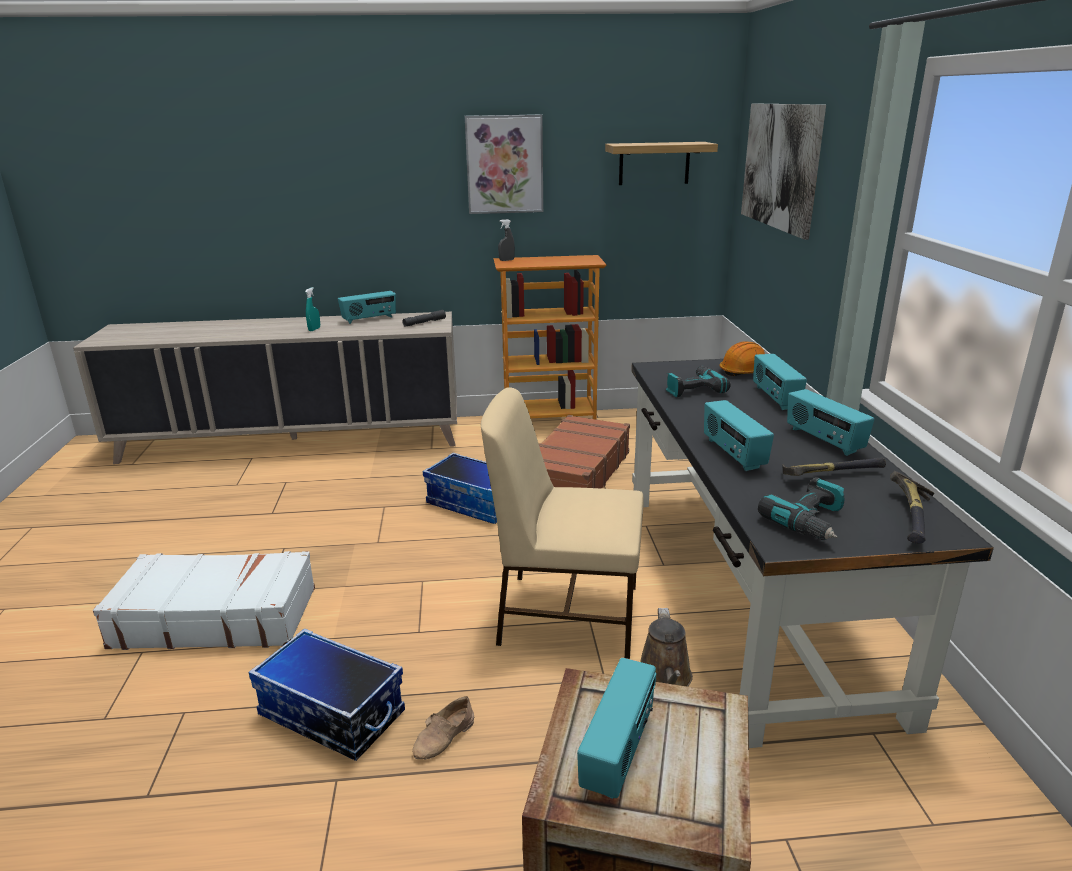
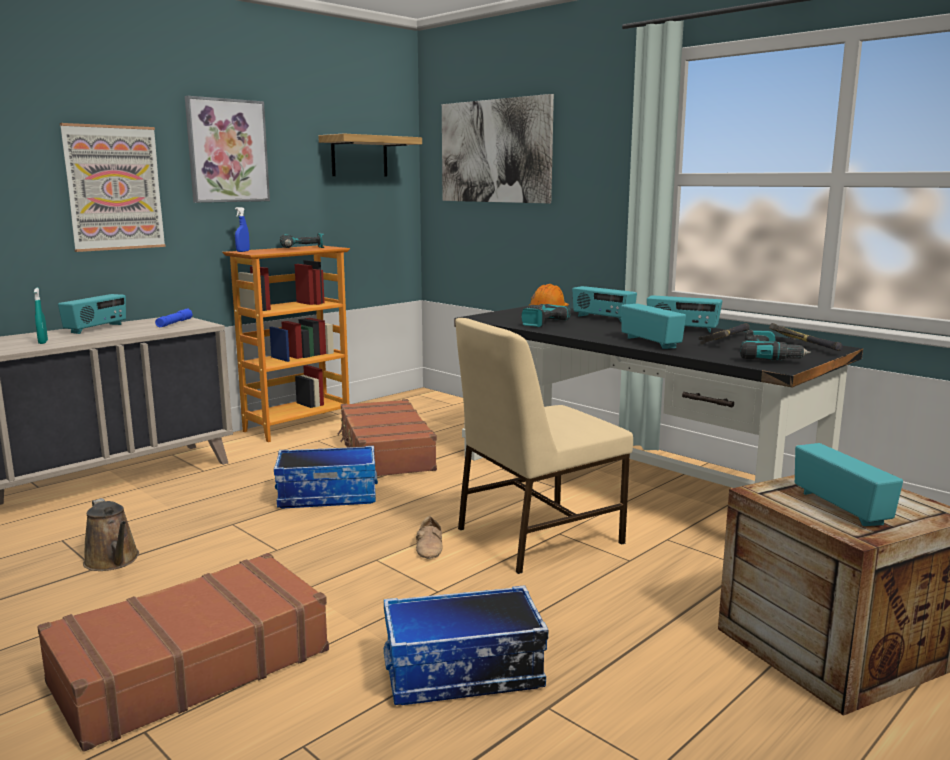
camera: 40 degrees left, 10 degrees down
white suitcase [93,551,315,650] -> brown suitcase [37,553,329,752]
grey flashlight [402,310,446,327] -> blue flashlight [155,308,193,327]
beige shoe [412,696,474,760] -> beige shoe moved to [416,516,442,559]
grey spray bottle [498,219,515,261] -> blue spray bottle [235,207,250,252]
brown watering can [640,608,693,687] -> brown watering can moved to [83,498,139,571]
radio [704,400,774,471] -> radio turned 150 degrees counterclockwise [621,304,686,349]
none -> picture [60,123,166,252]
none -> power drill [280,232,325,248]

